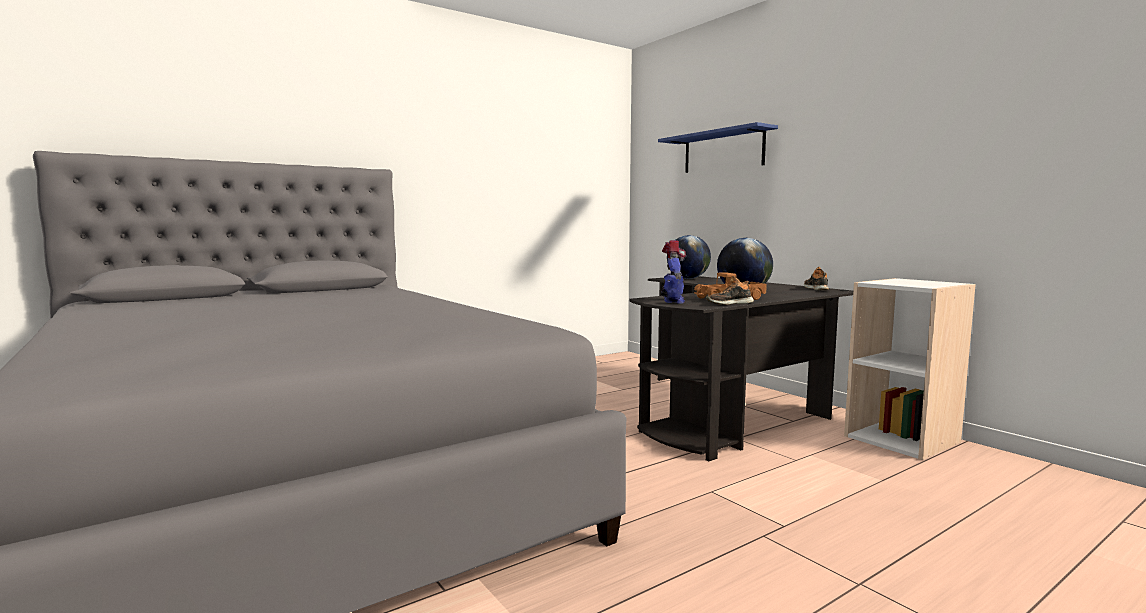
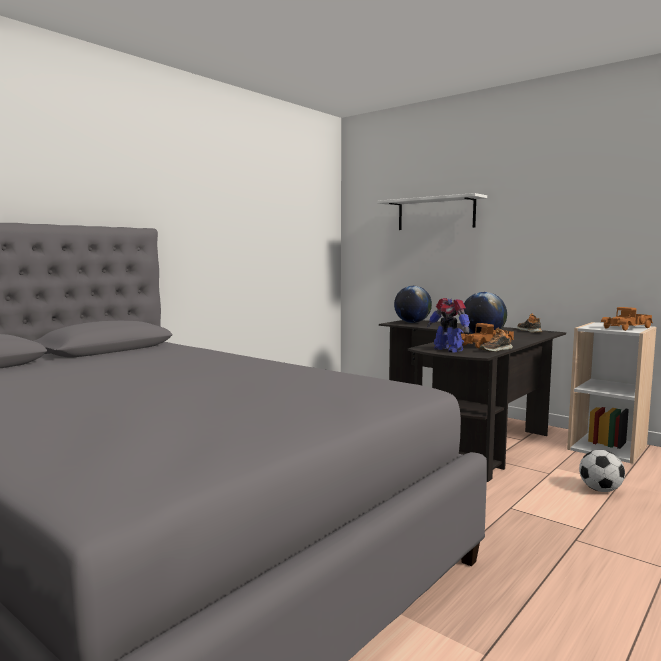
camera: 15 degrees left, 0 degrees up
blue shelf [658,122,778,173] -> white shelf [377,193,487,230]
toy robot [661,240,686,304] -> toy robot turned 150 degrees clockwise [427,298,470,353]
none -> football [579,450,625,492]
none -> toy truck [601,307,653,331]

